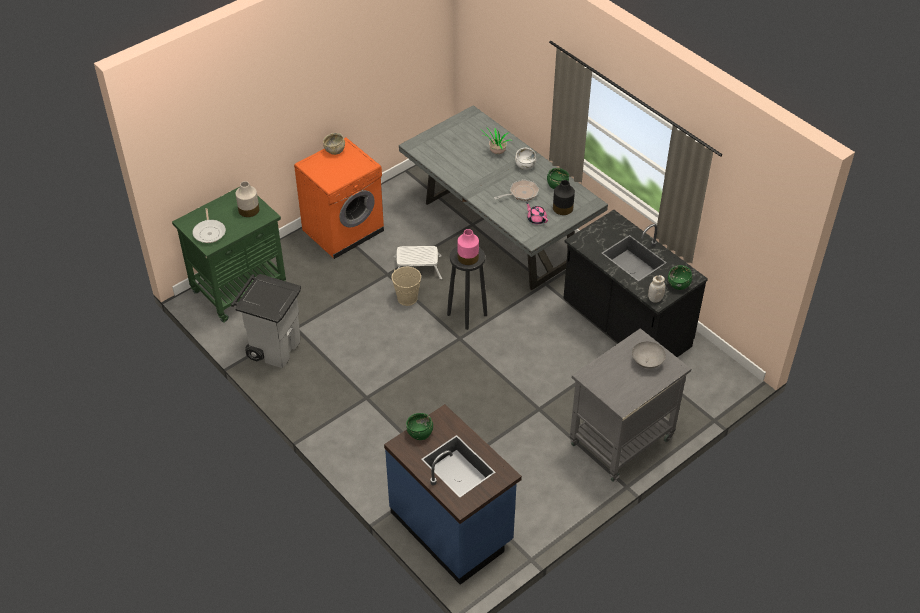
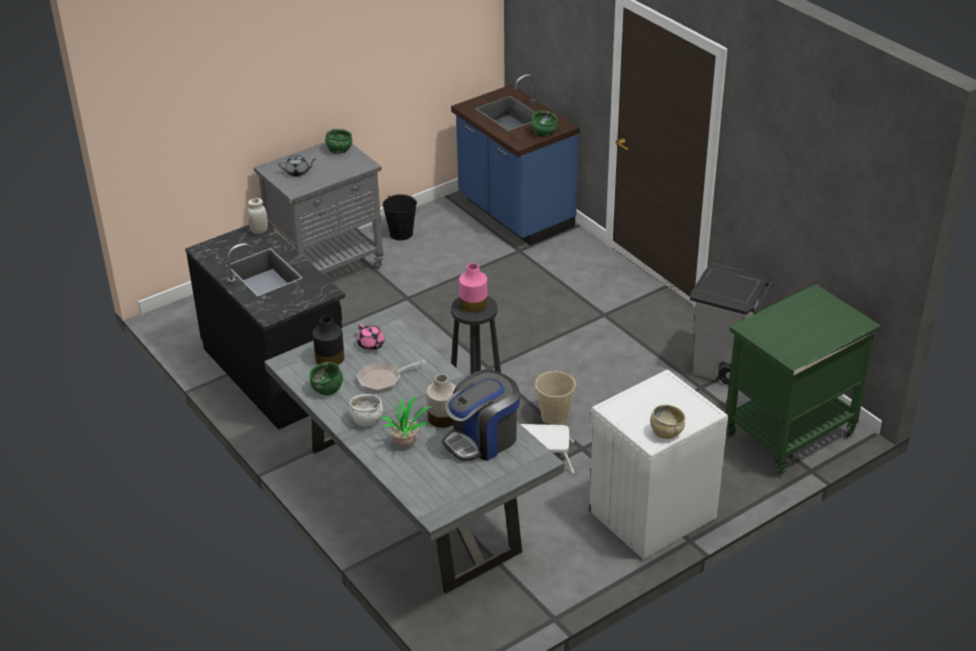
camera: 175 degrees left, 10 degrees down
frying pan [193,208,226,243] -> none
beige vase [235,181,259,217] -> beige vase moved to [427,374,456,428]
orange washing machine [294,137,384,259] -> white washing machine [589,369,728,560]
grey bowl [632,341,666,369] -> grey teapot [278,155,316,177]
green bowl [668,265,692,290] -> green bowl moved to [325,129,352,154]
none -> black bucket [383,194,417,240]
none -> coffee machine [442,370,520,461]

